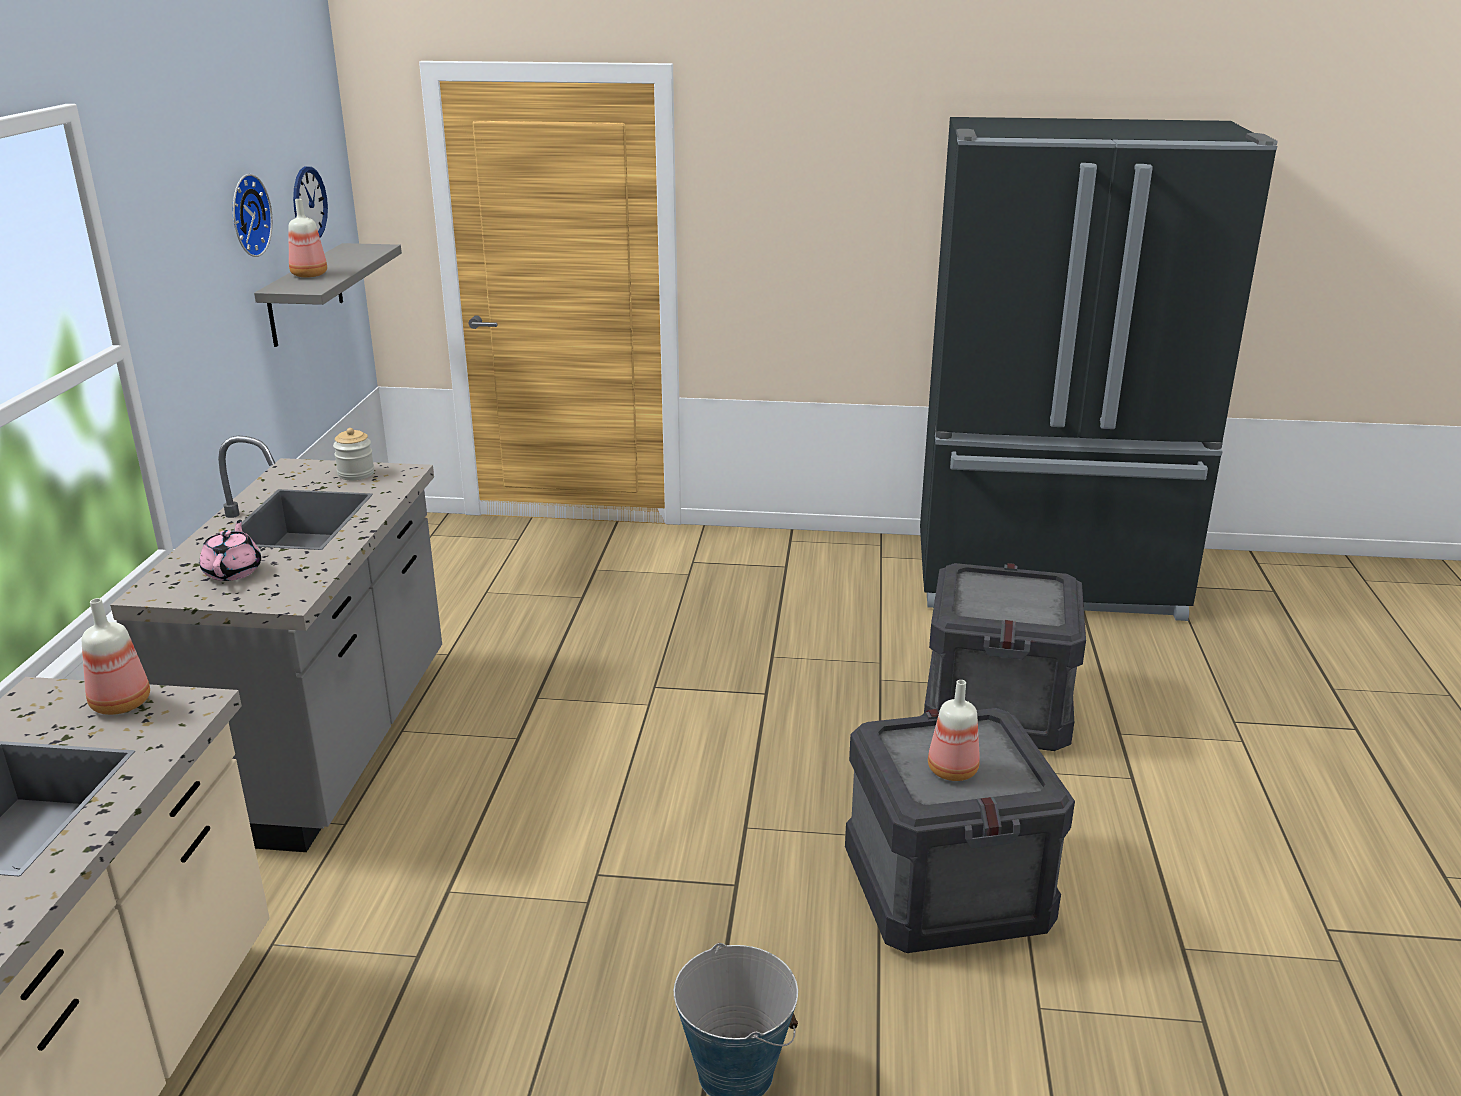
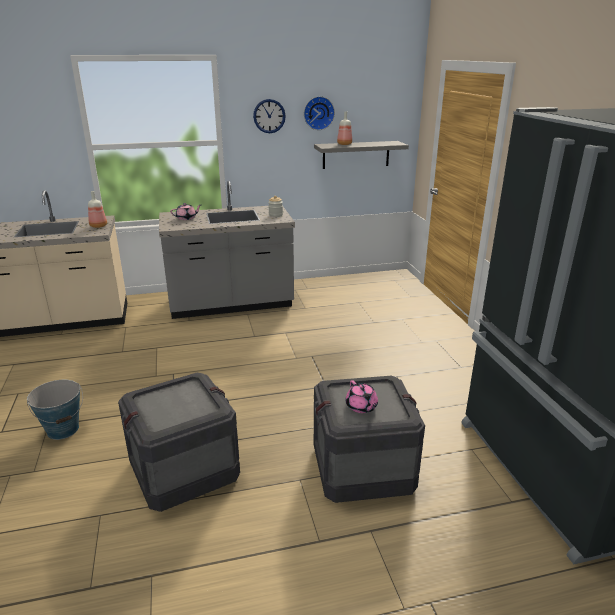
camera: 70 degrees right, 0 degrees up
wall clock [293,167,328,238] -> wall clock moved to [253,99,286,133]
bottle [928,680,980,781] -> none
none -> pink teapot [345,380,378,413]

